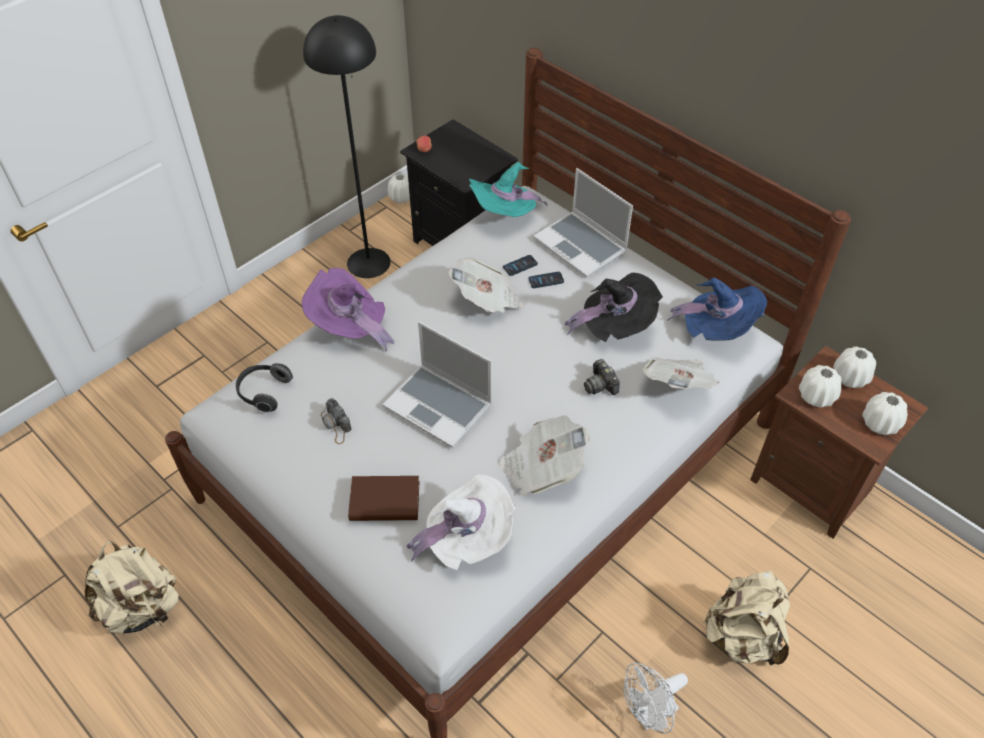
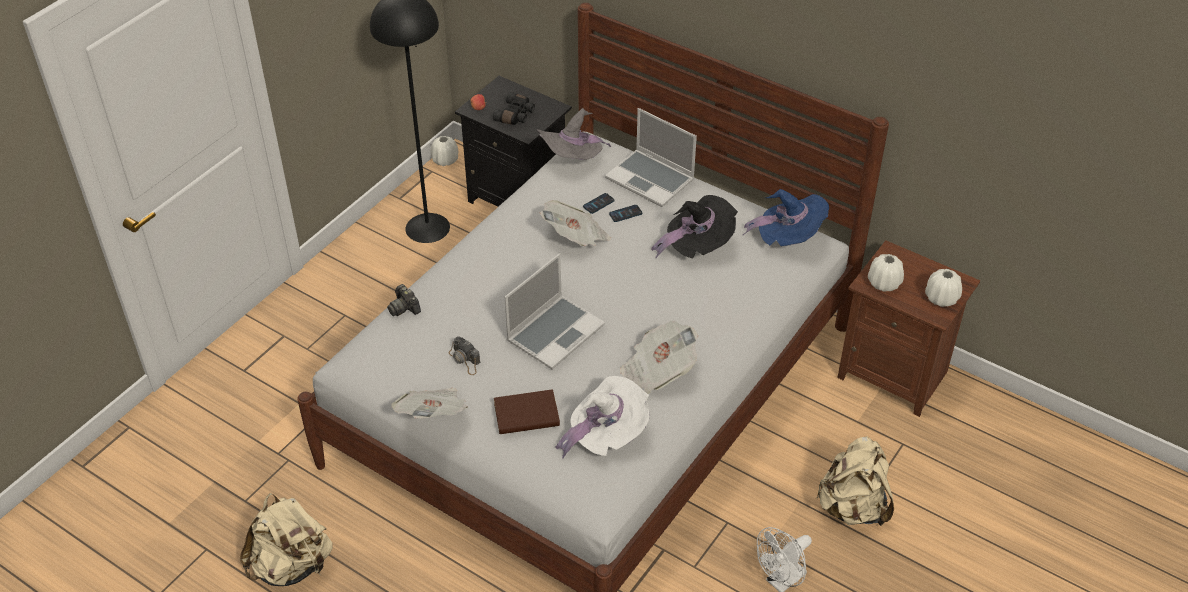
camera: 10 degrees left, 5 degrees down
headphones [236,363,293,412] -> none
purple hat [302,268,395,352] -> none
laptop [382,321,492,448] -> laptop turned 75 degrees counterclockwise [505,253,605,369]
turquoise hat [469,162,548,217] -> grey hat [537,108,611,160]
camera [584,359,620,395] -> camera moved to [387,284,421,316]
newspaper [643,357,719,389] -> newspaper moved to [392,388,468,419]
white vase [833,346,876,388] -> none
none -> black binoculars [493,92,535,125]

